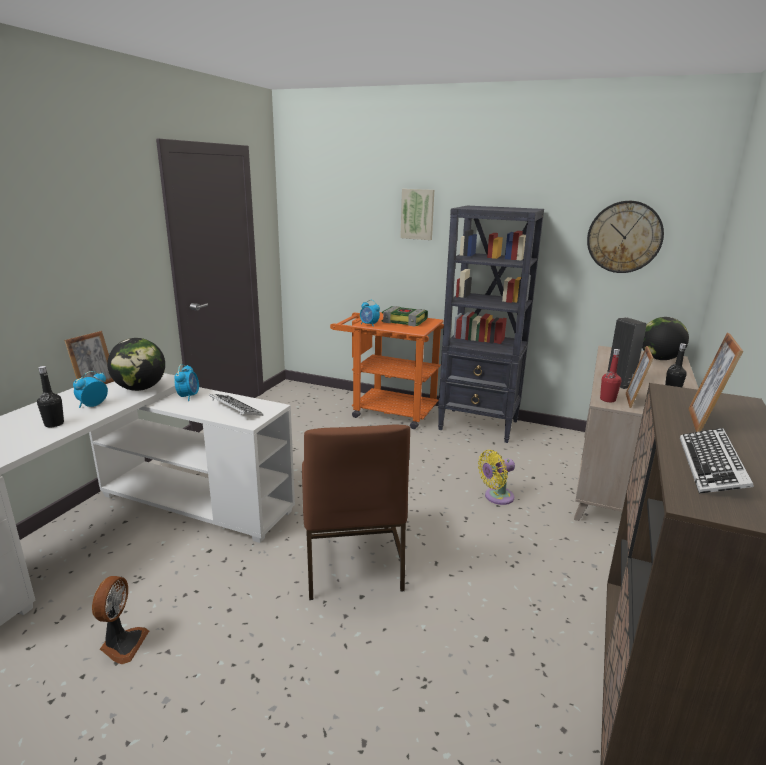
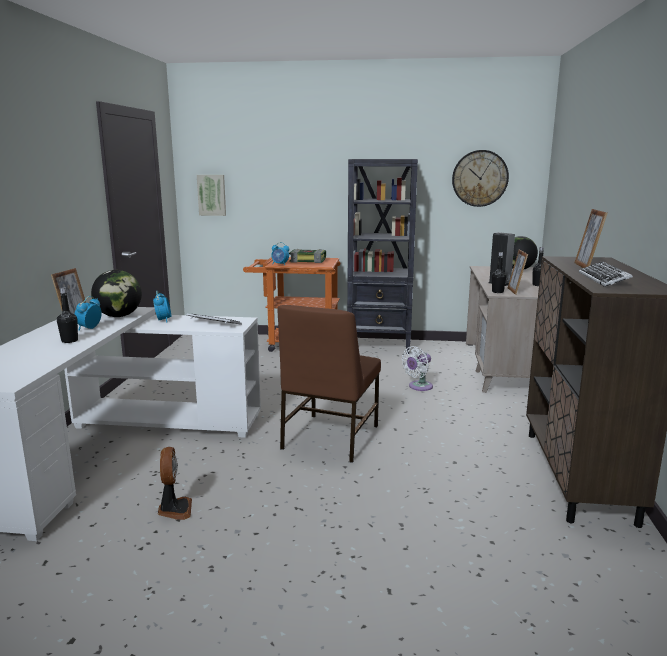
camera: 15 degrees left, 5 degrees down
brown chair [302,424,410,600] -> brown chair turned 45 degrees clockwise [277,305,381,463]
picture [400,189,434,240] -> picture moved to [197,175,226,216]
yellow fan [478,450,515,505] -> white fan [401,346,433,391]
red bottle [600,349,622,402] -> black bottle [492,252,506,293]

